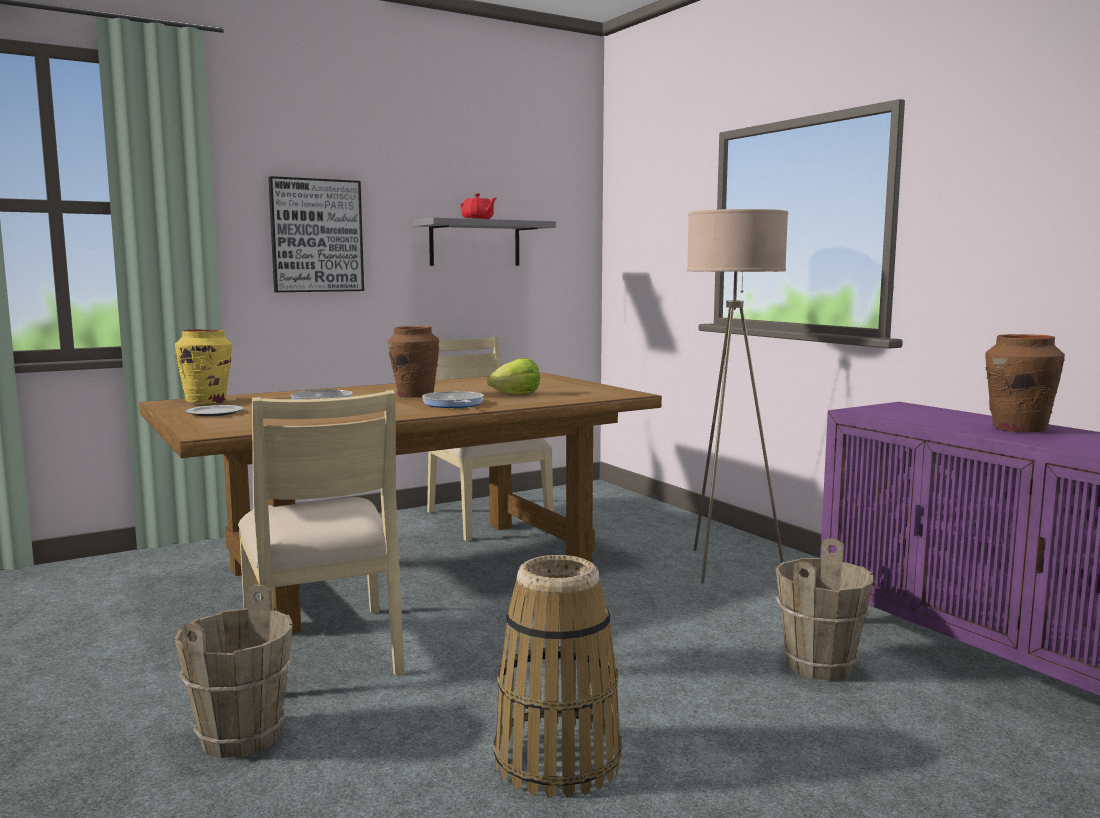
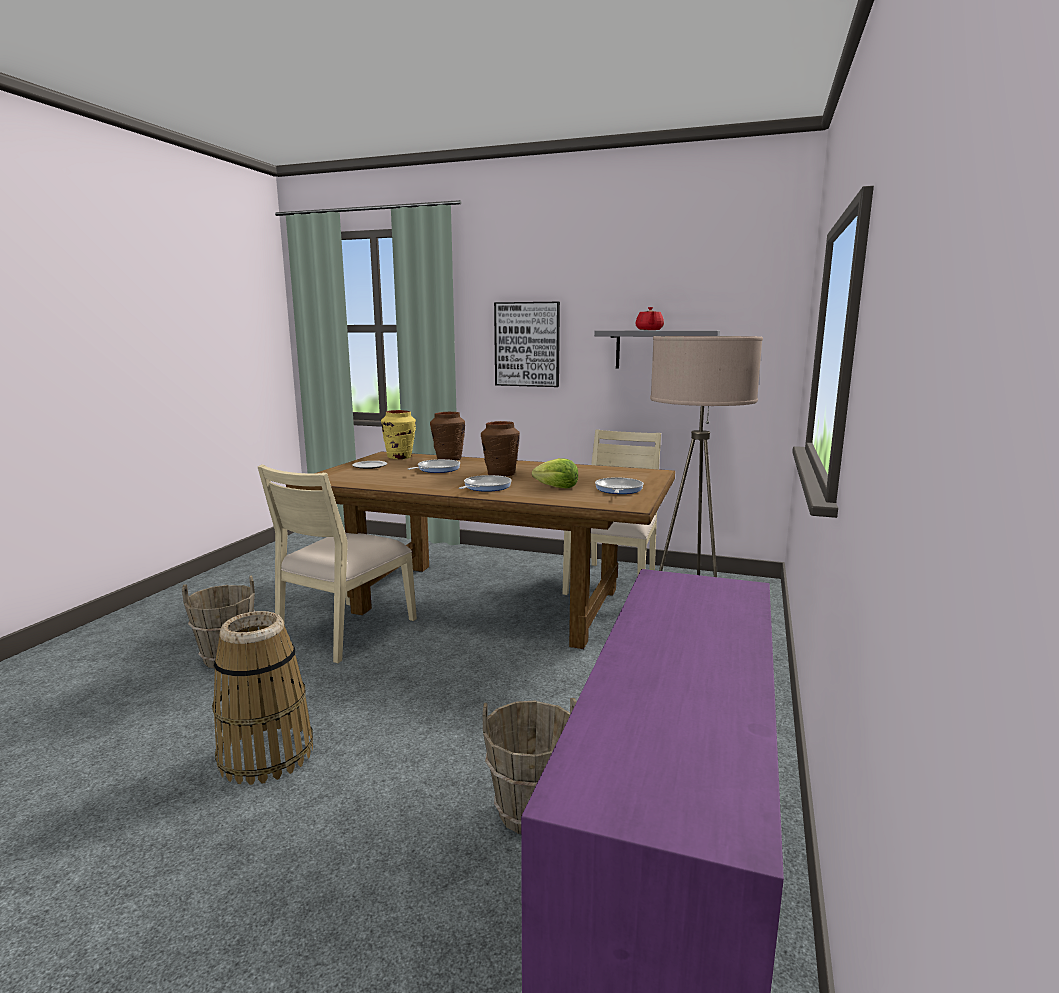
camera: 50 degrees right, 5 degrees up
brown vase [985,334,1065,432] -> brown vase moved to [430,412,465,460]
none -> frying pan [595,477,644,494]

